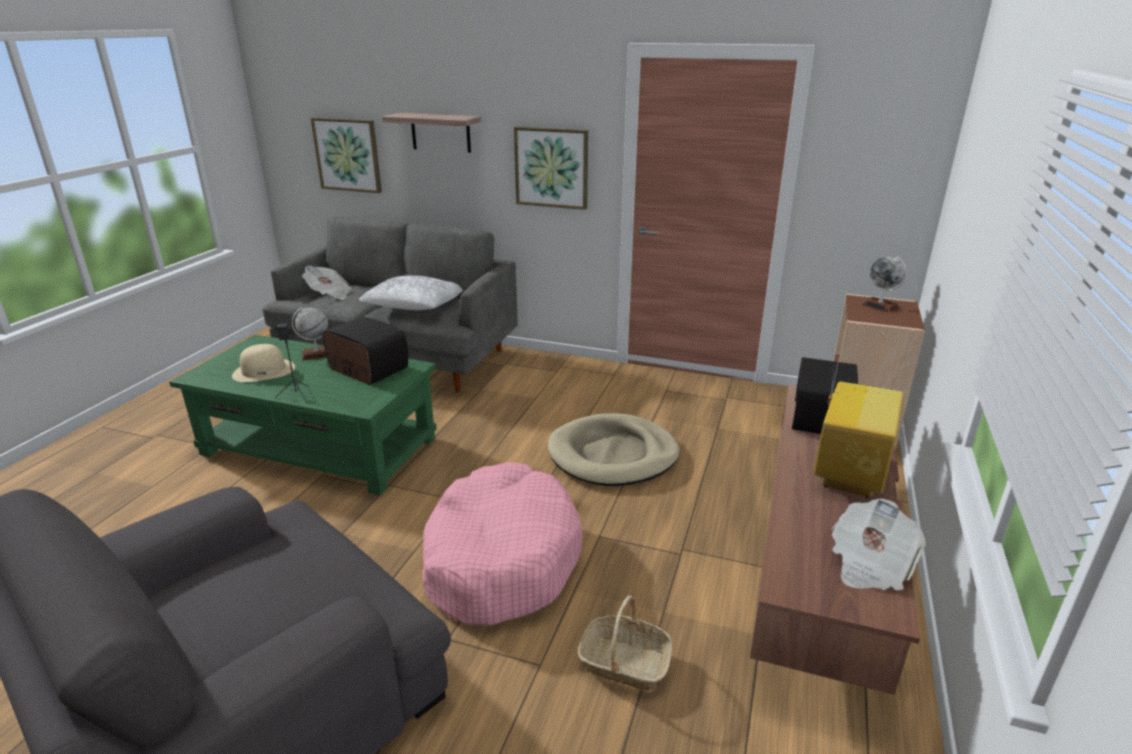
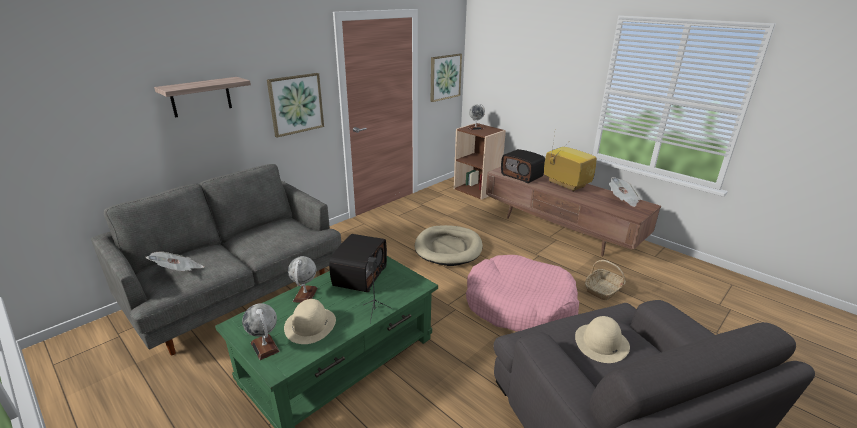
camera: 65 degrees left, 0 degrees up
picture [311,117,382,193] -> picture moved to [431,54,462,102]
radio [323,317,408,385] -> radio turned 135 degrees clockwise [329,234,387,292]
white pillow [359,275,462,310] -> none
none -> globe [242,303,280,360]
none -> beige hat [575,316,630,363]

